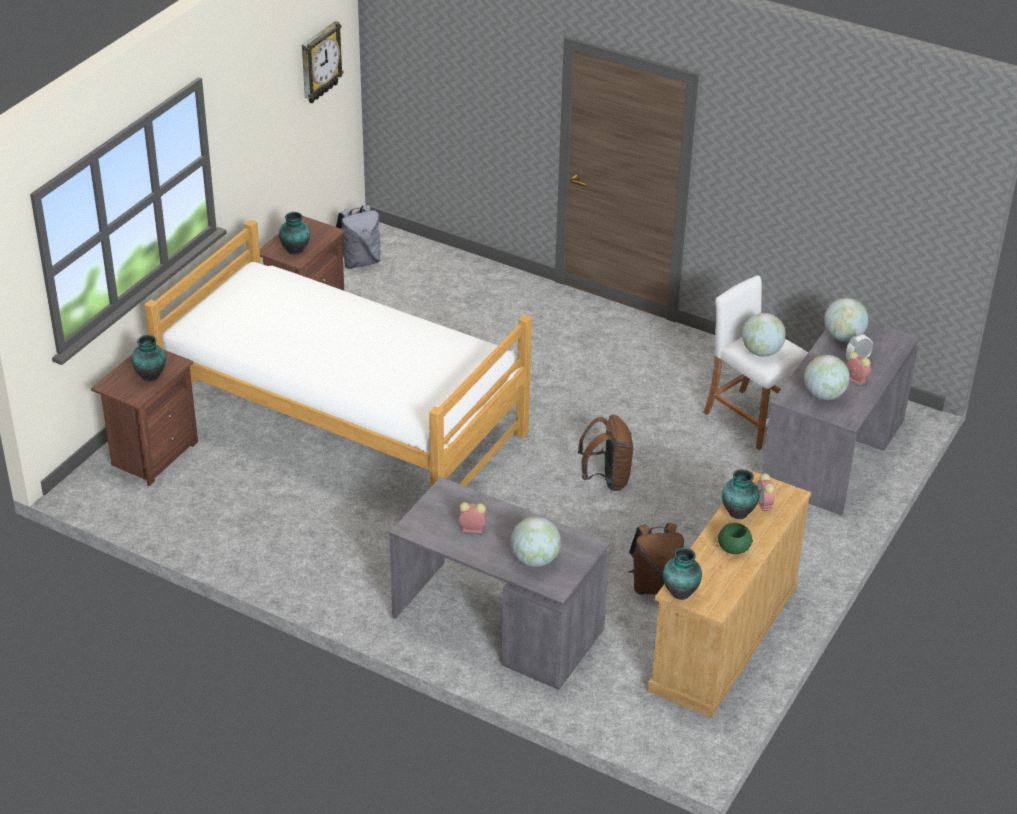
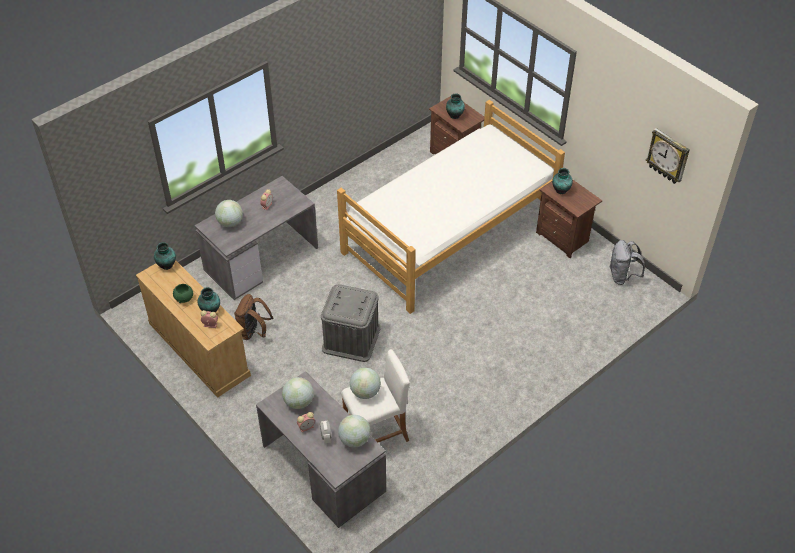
camera: 110 degrees right, 10 degrees up
brown backpack [578,415,633,491] -> grey storage box [321,284,381,362]

